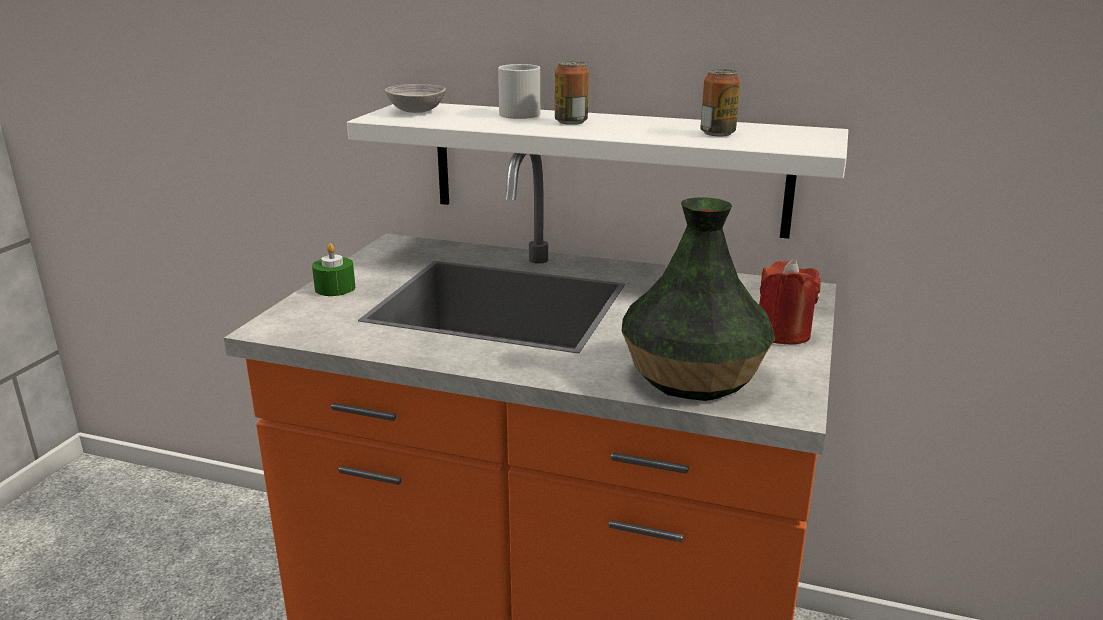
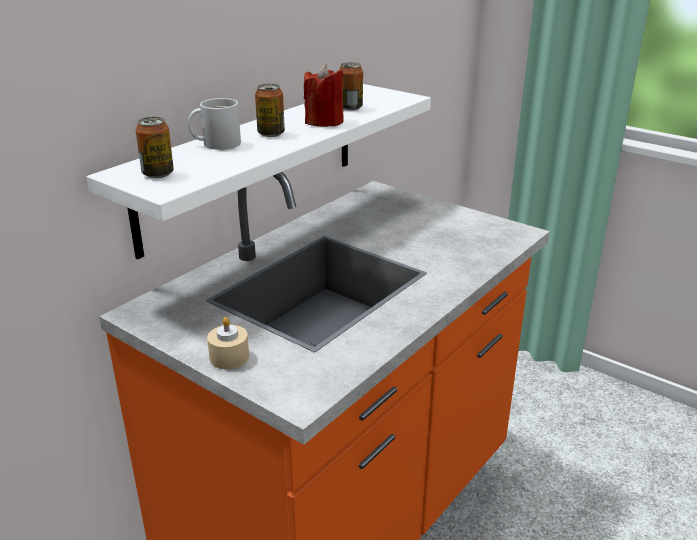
camera: 70 degrees left, 5 degrees up
green candle [312,243,355,296] -> beige candle [207,317,249,369]
grey bowl [385,84,446,113] -> can [135,117,174,178]
vase [621,197,775,401] -> none
red candle [759,259,821,345] -> red candle moved to [304,64,344,127]

